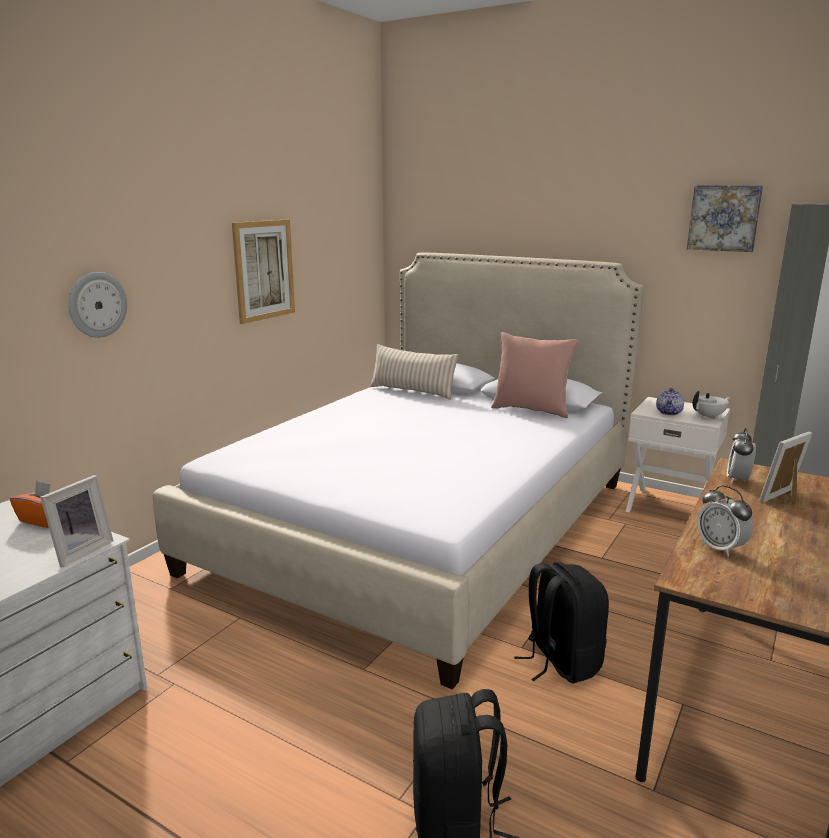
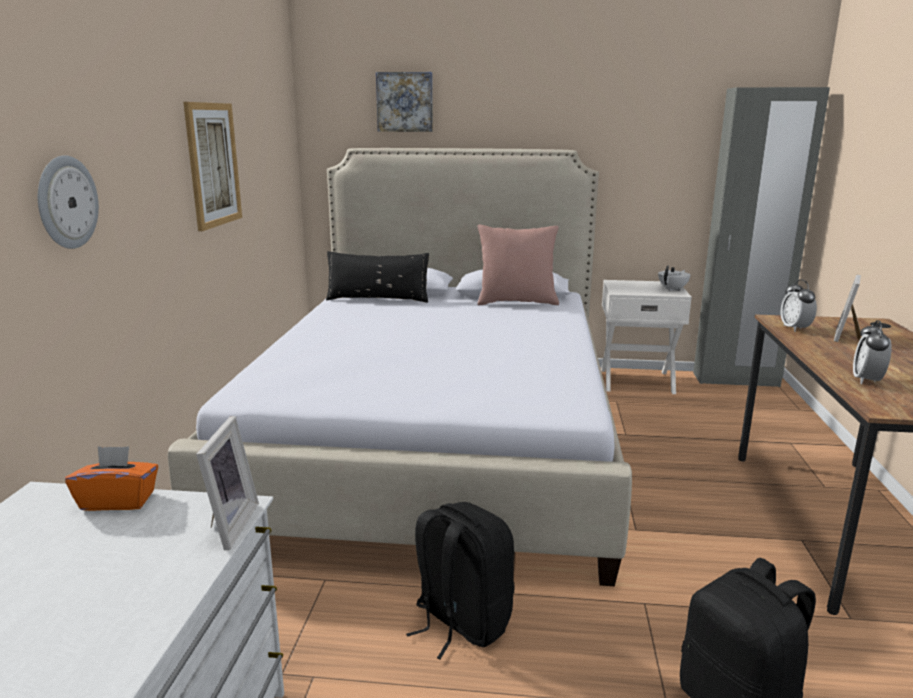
camera: 25 degrees left, 0 degrees up
beige pillow [370,344,458,400] -> black pillow [326,251,429,303]
black backpack [514,562,609,683] -> black backpack moved to [406,502,515,660]
teapot [656,388,684,415] -> none
picture [687,185,763,252] -> picture moved to [376,72,433,132]
alarm clock [697,485,753,557] -> alarm clock turned 75 degrees clockwise [853,320,892,384]

